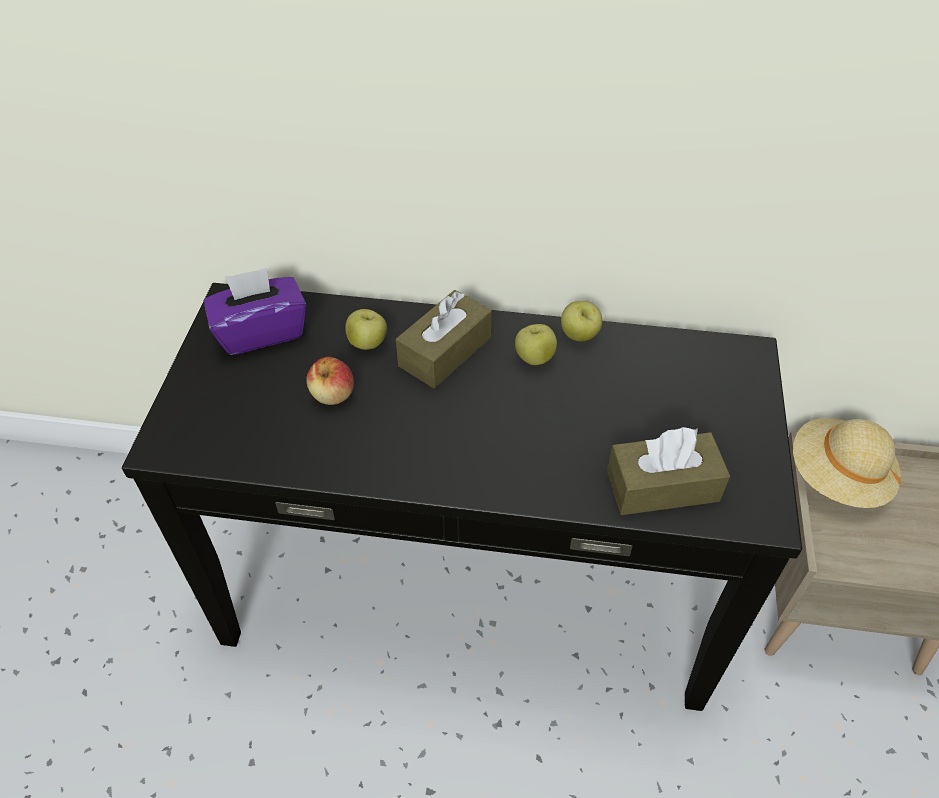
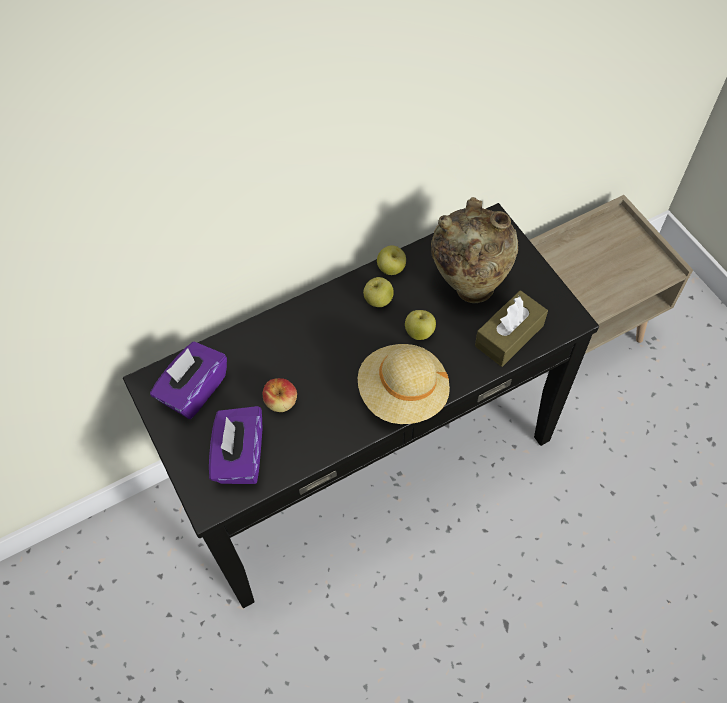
camera: 35 degrees left, 10 degrees up
apple [345,309,387,350] -> apple moved to [405,310,436,340]
brown tissue box [396,290,492,388] -> none
beige hat [793,418,901,508] -> beige hat moved to [358,344,450,424]
none -> purple tissue box [209,406,262,484]
none -> beige vase [431,197,518,303]

